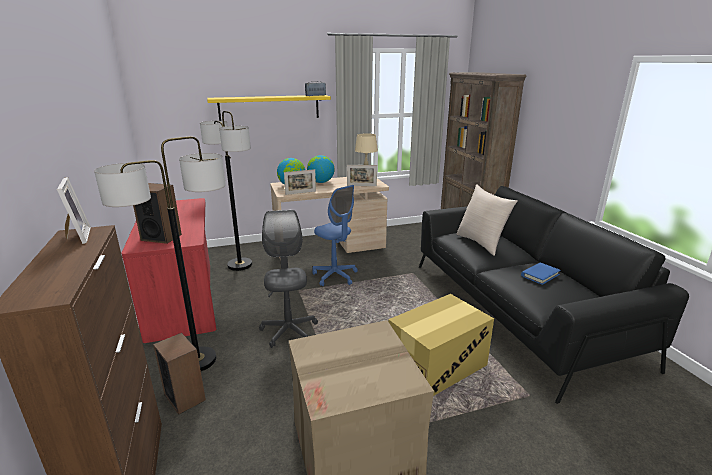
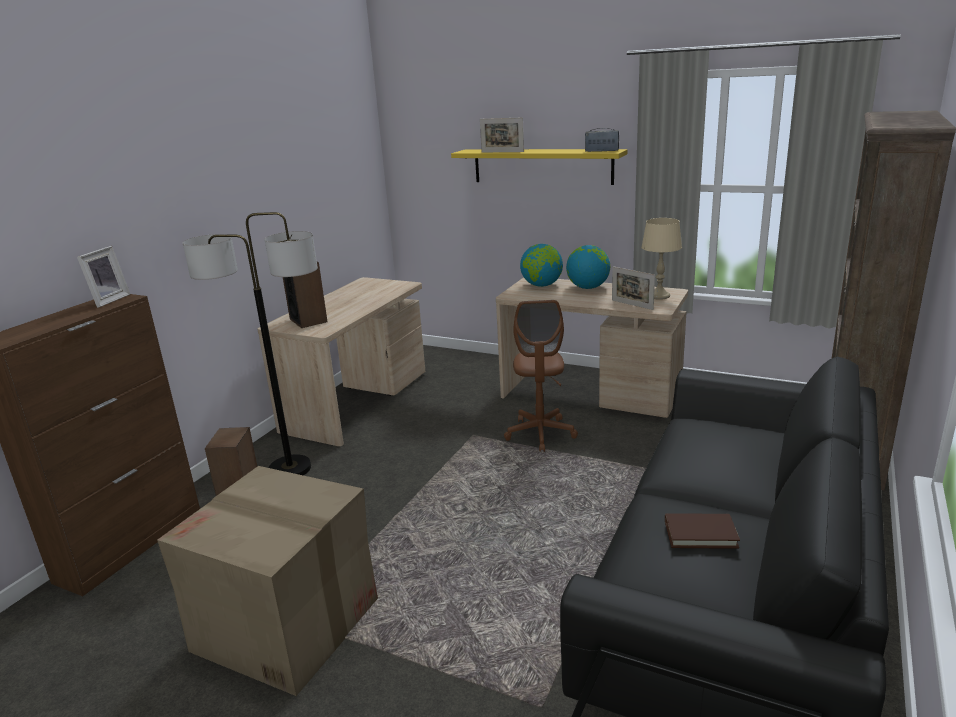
camera: 45 degrees right, 0 degrees up
red desk [122,198,216,343] -> beige desk [258,277,425,446]
floor lamp [200,111,252,271] -> none
grey office chair [259,210,318,348] -> none
picture frame [284,169,316,195] -> picture frame moved to [480,117,524,152]
blue office chair [312,185,358,286] -> brown office chair [504,300,578,452]
cardboard box [388,294,494,396] -> none
beige pillow [456,184,518,256] -> none
blue book [521,263,561,285] -> brown book [665,514,740,549]

